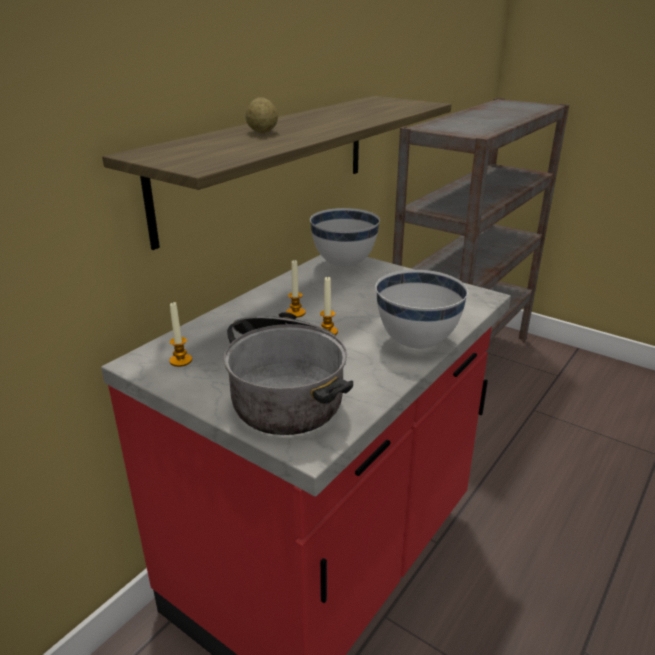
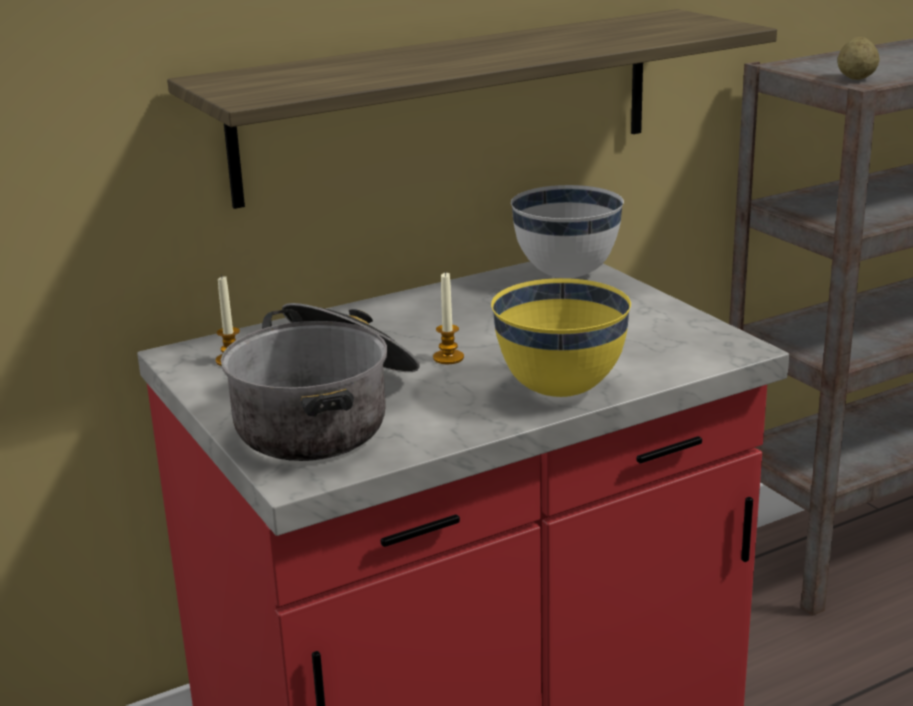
camera: 25 degrees right, 5 degrees down
potato [245,97,278,133] -> potato moved to [837,37,880,80]
candle [286,259,306,317] -> none
white bowl [376,270,468,349] -> yellow bowl [491,278,631,397]

